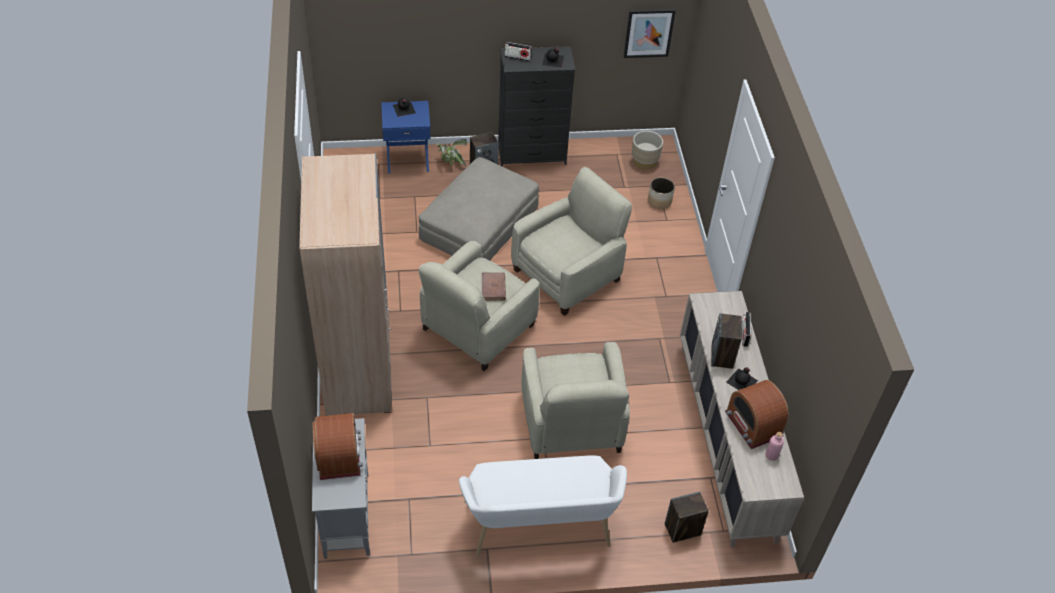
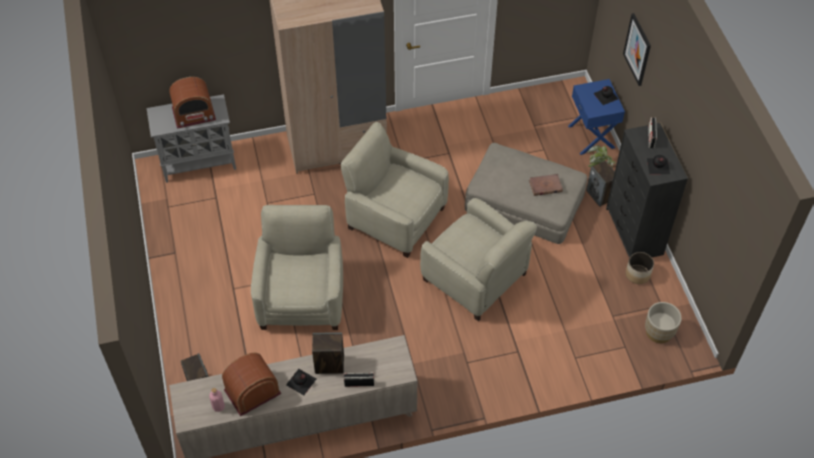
camera: 85 degrees right, 5 degrees up
white bench [459,455,627,557] -> none
brown book [482,272,506,301] -> brown book moved to [529,174,563,196]
beige armchair [521,342,630,459] -> beige armchair turned 105 degrees clockwise [251,205,343,330]
picture [624,9,676,58] -> picture moved to [623,13,651,86]
planter [648,177,675,209] -> planter moved to [626,252,654,284]

